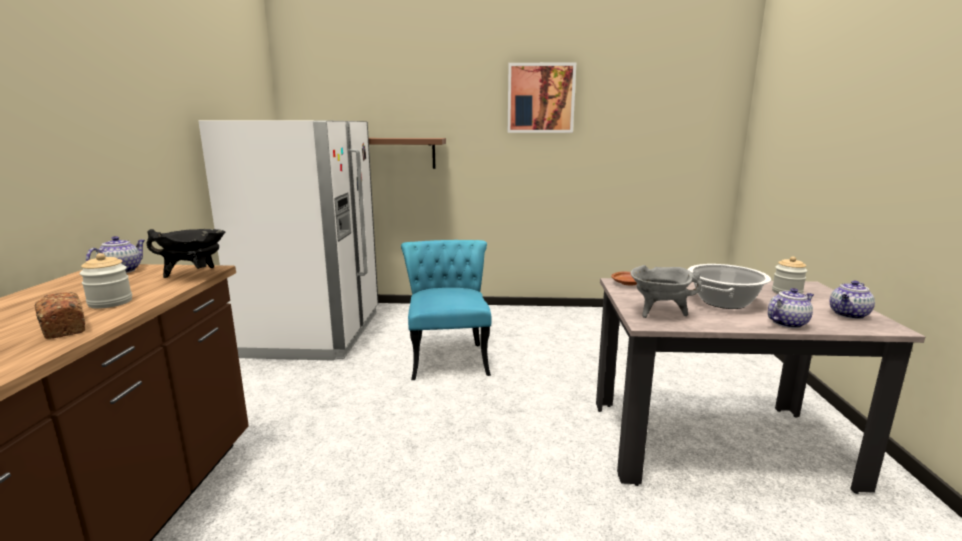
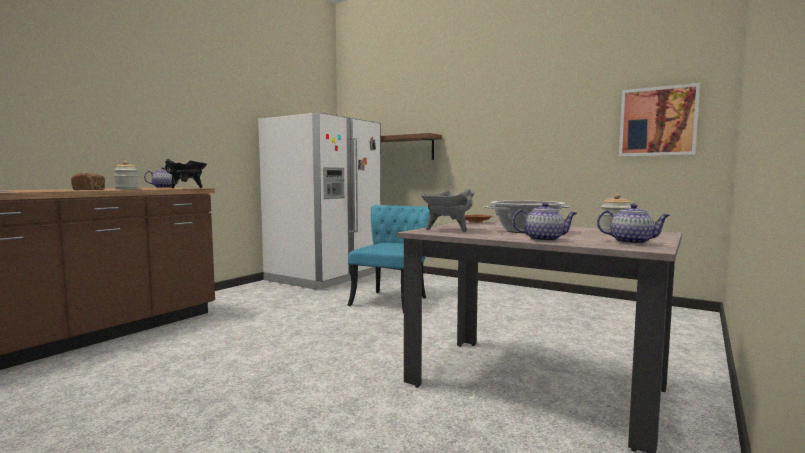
camera: 30 degrees right, 10 degrees down
picture [508,62,577,133] -> picture moved to [619,83,700,156]
teapot [830,281,875,319] -> teapot turned 150 degrees counterclockwise [597,204,670,244]

